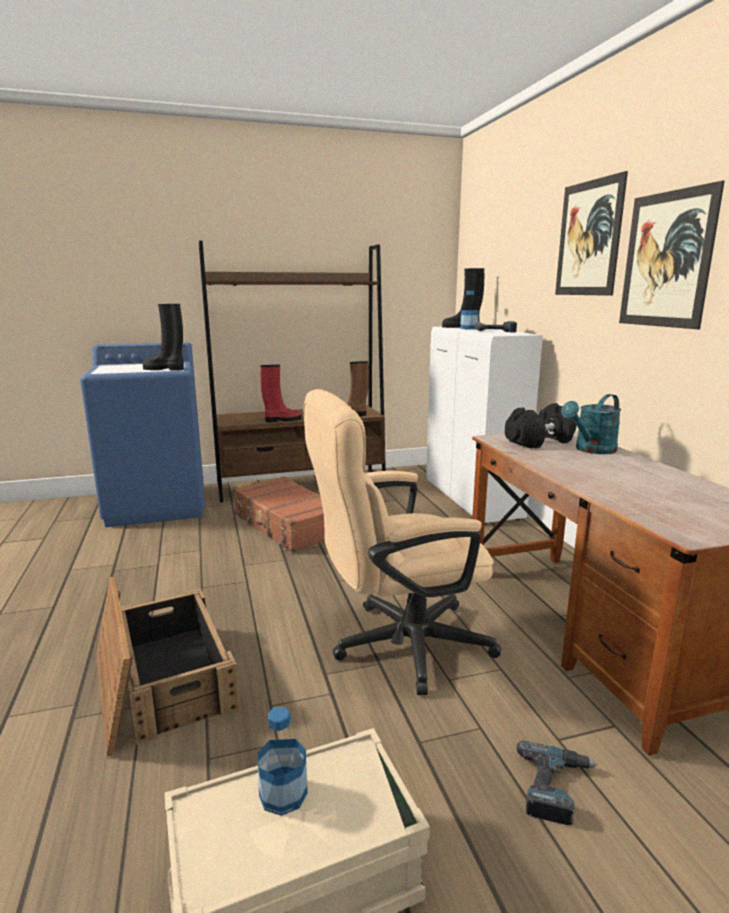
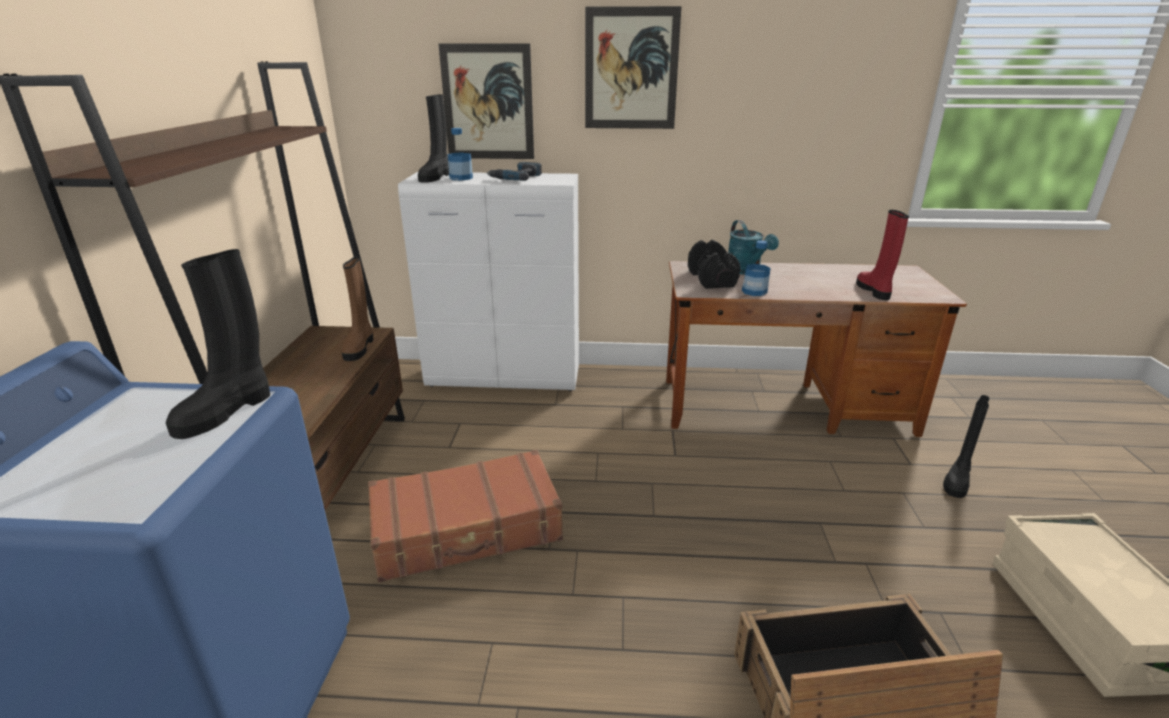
camera: 70 degrees left, 10 degrees up
bottle [257,707,308,816] -> bottle moved to [742,240,770,296]
red boot [260,365,302,423] -> red boot moved to [856,210,909,300]
beige office chair [304,389,501,695] -> none
power drill [517,741,598,825] -> black boot [943,395,990,498]
picture [619,181,725,329] -> picture moved to [438,43,534,159]

